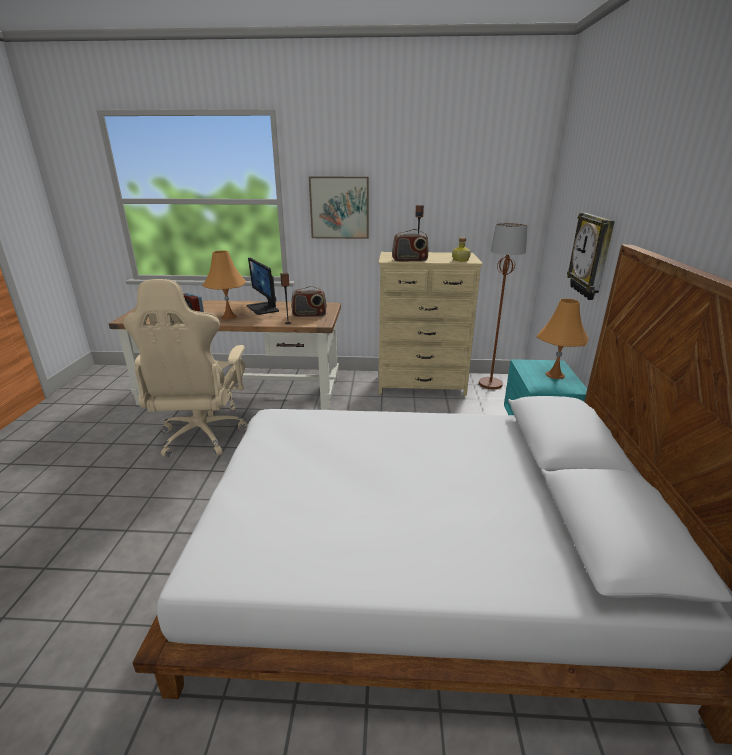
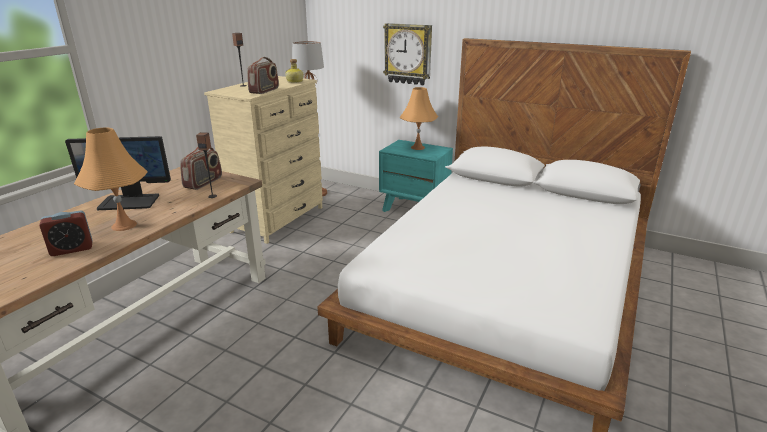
camera: 65 degrees left, 0 degrees up
beige office chair [123,279,247,458] -> none
picture [309,176,369,239] -> none

